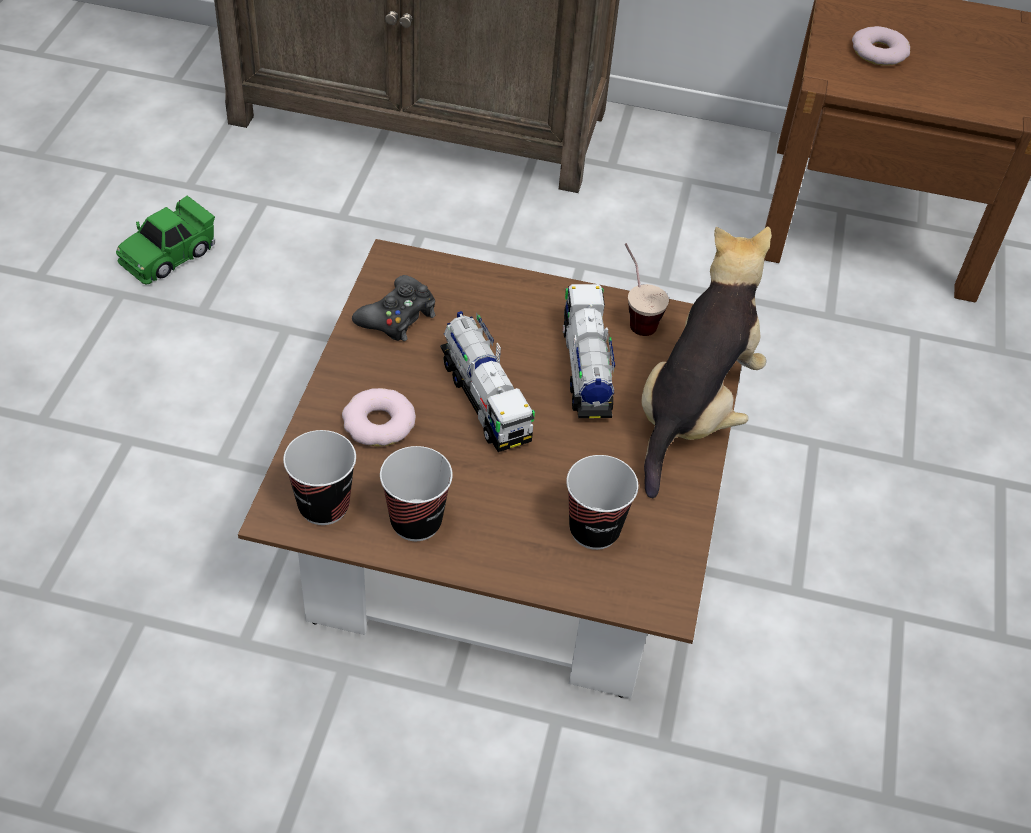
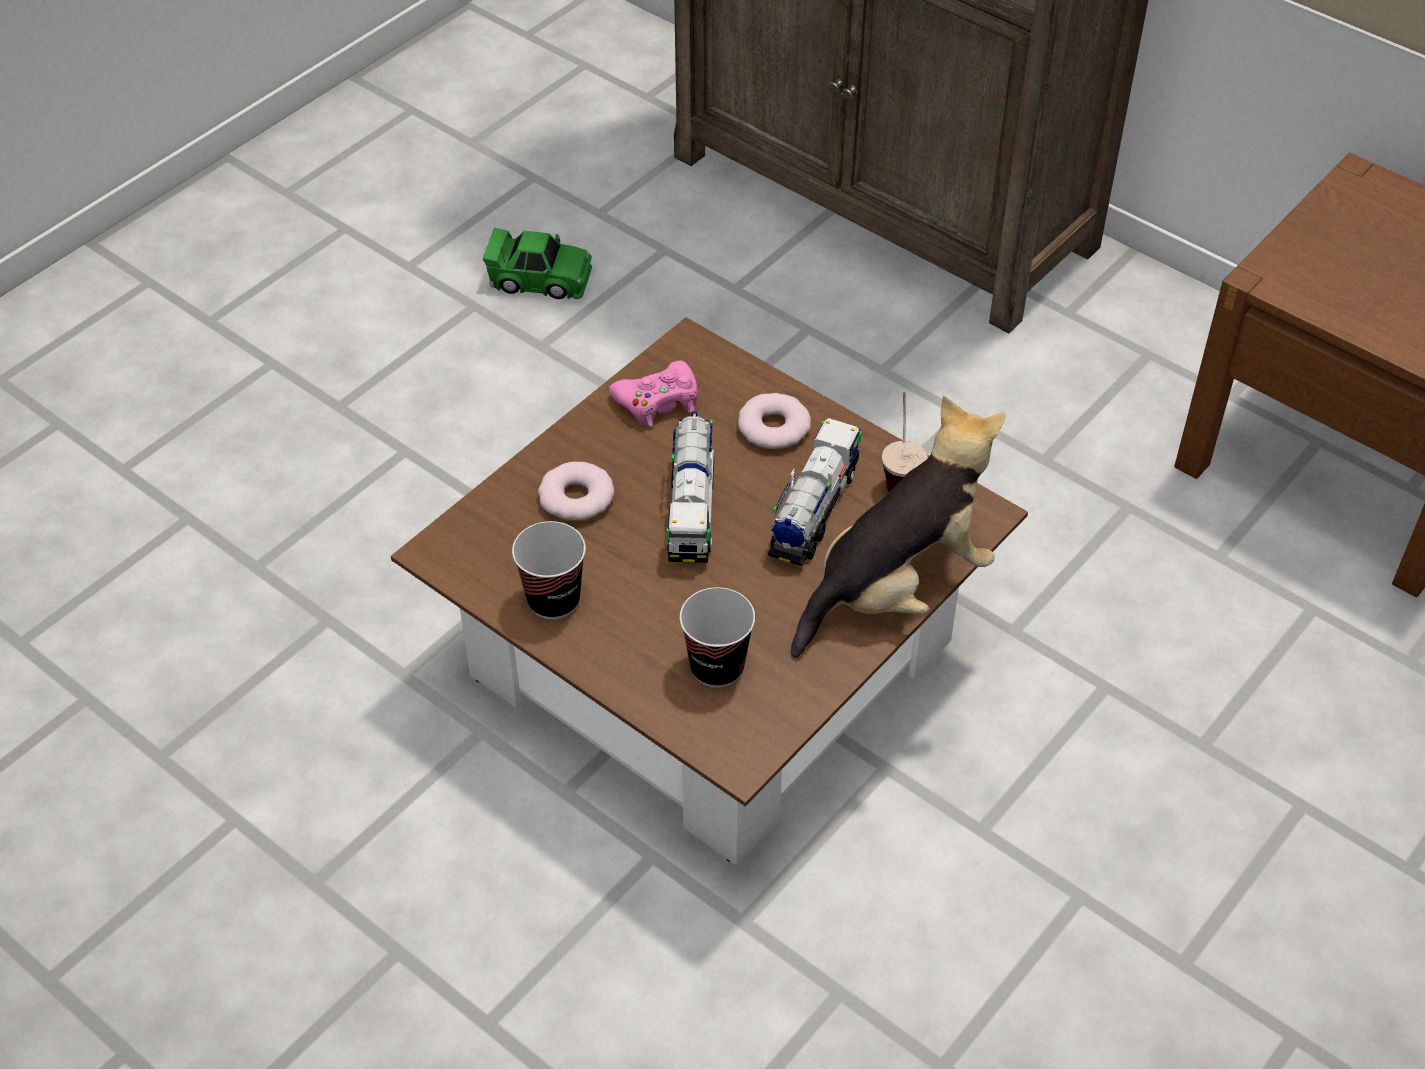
camera: 30 degrees right, 0 degrees up
green toy car [116,195,215,285] -> green toy car turned 150 degrees counterclockwise [483,228,592,299]
cup [283,430,356,525] -> none
black game controller [352,275,435,341] -> pink game controller [609,361,698,427]
donut [852,26,910,66] -> donut moved to [738,393,811,449]

